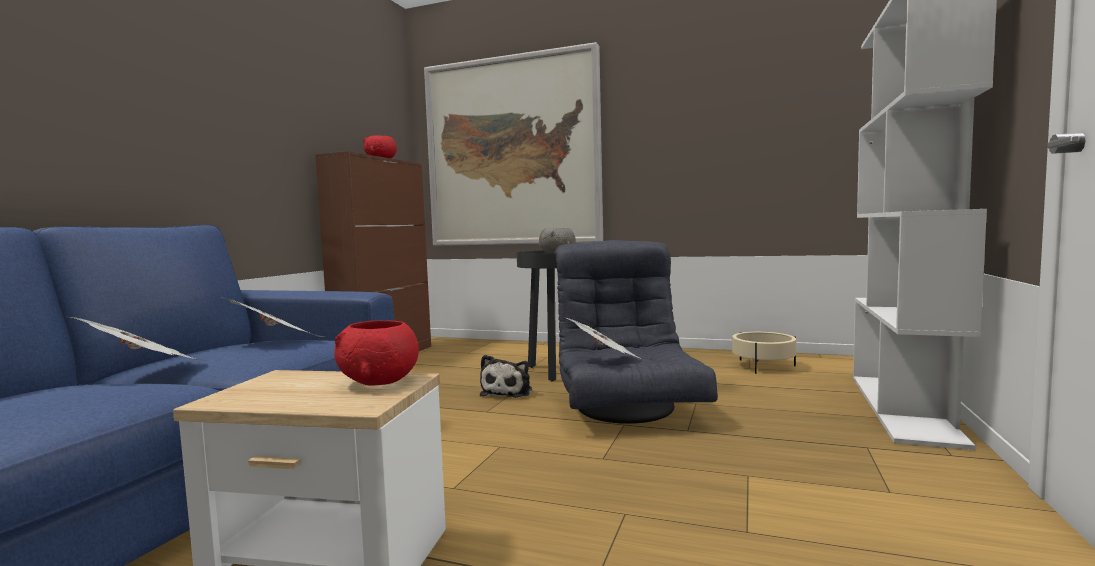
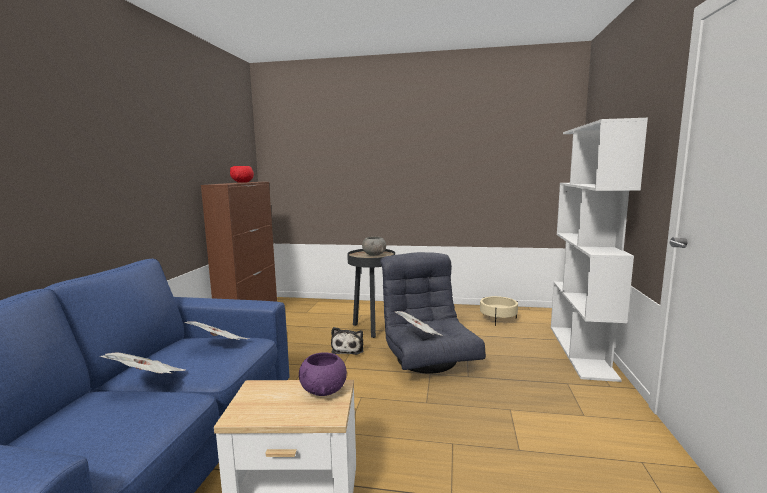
camera: 10 degrees left, 5 degrees up
red bowl [335,320,419,386] -> purple bowl [299,352,347,396]
picture [424,42,603,246] -> none

